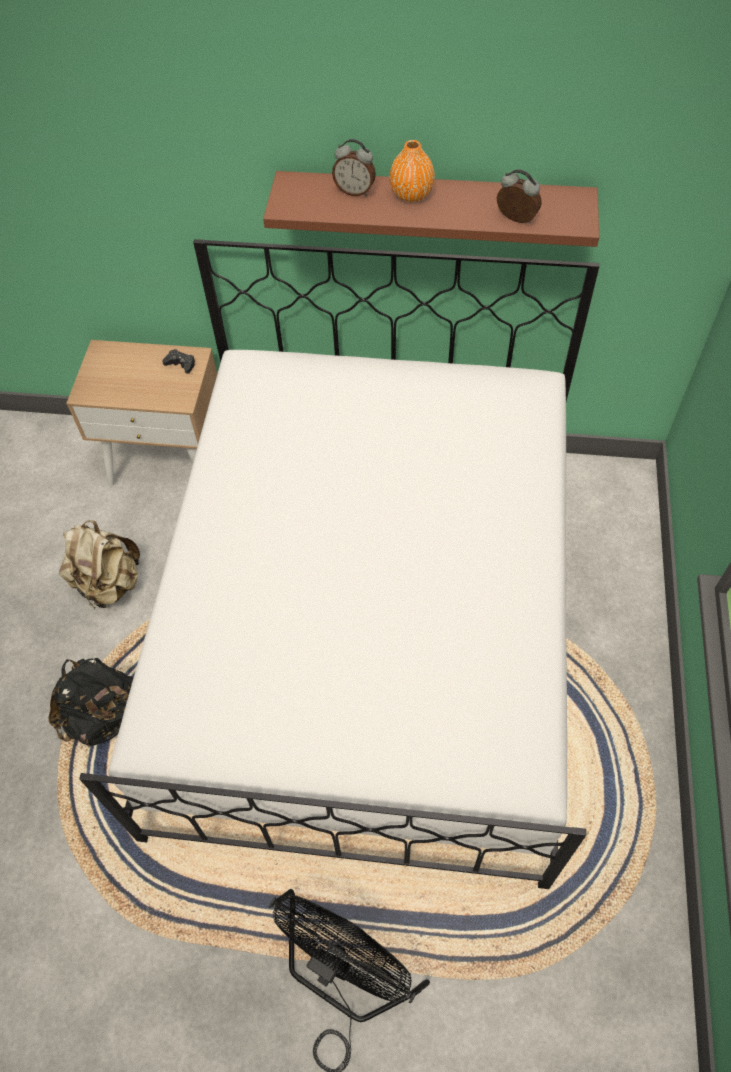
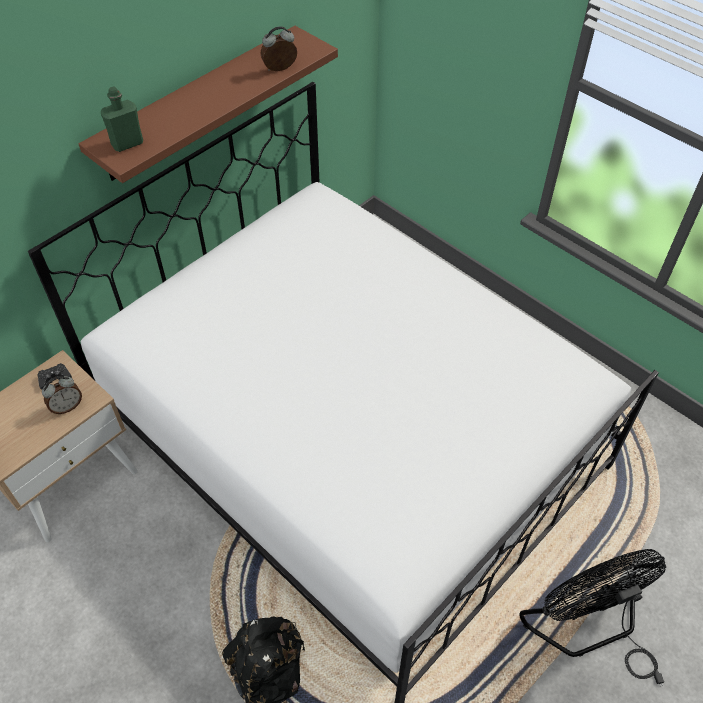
camera: 55 degrees left, 5 degrees down
beige backpack [59,520,140,611] -> none
alarm clock [332,139,376,196] -> alarm clock moved to [42,376,82,414]
orange vase [389,140,435,202] -> none
none -> green bottle [101,87,143,152]

